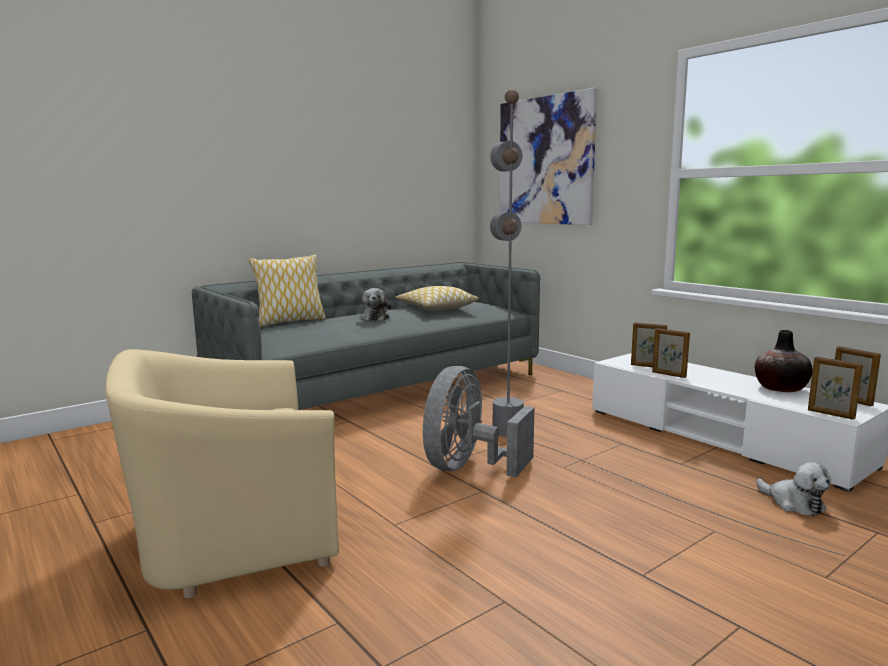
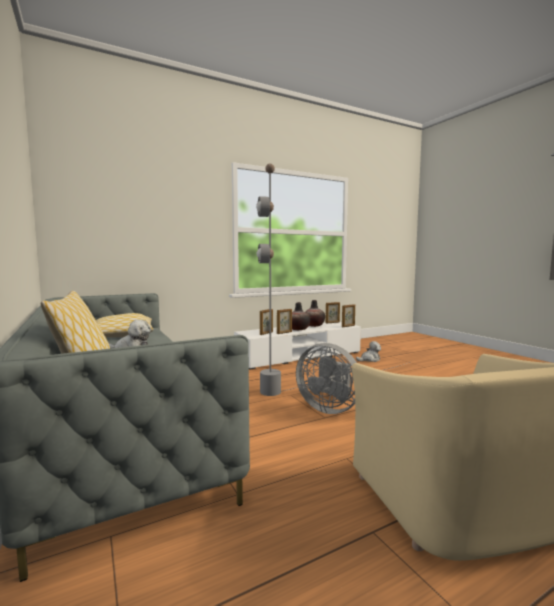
camera: 80 degrees left, 5 degrees down
picture [500,88,597,225] -> none
none -> vase [292,302,310,330]

